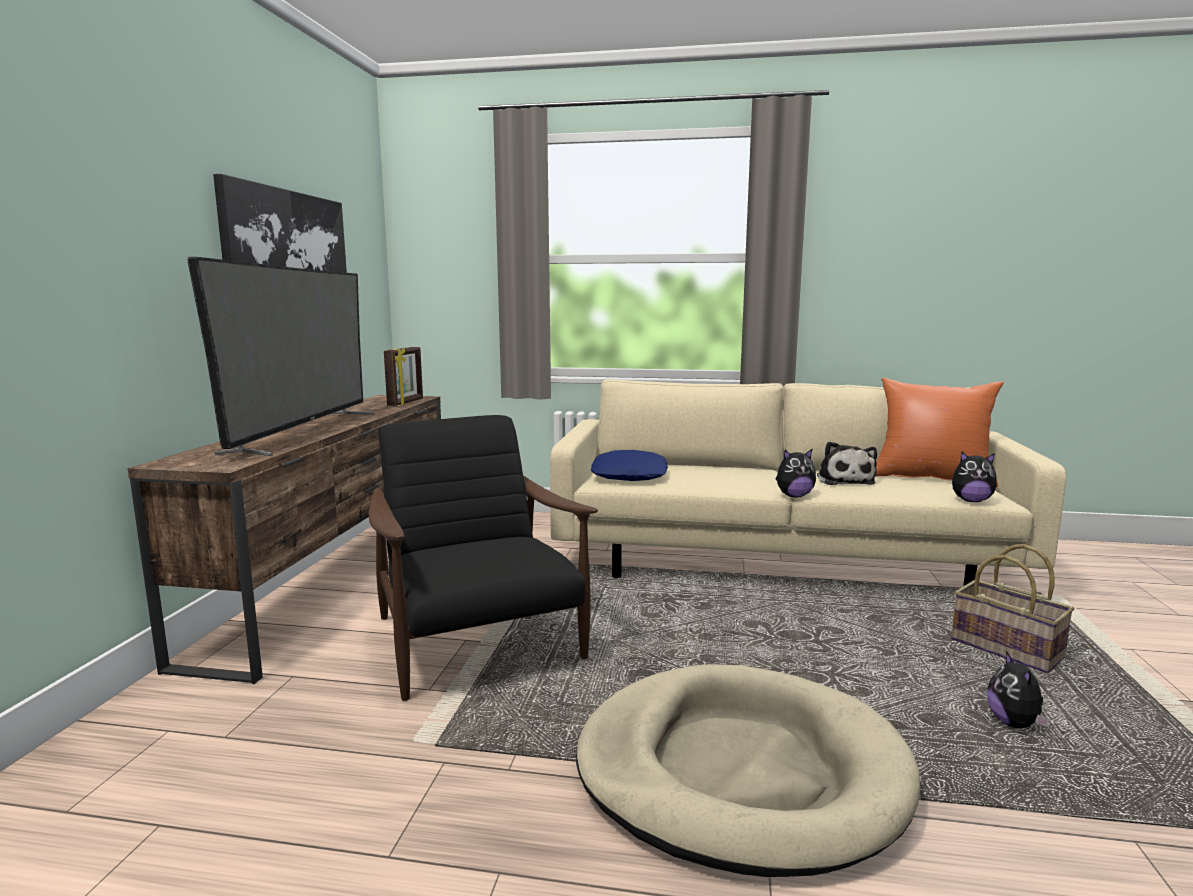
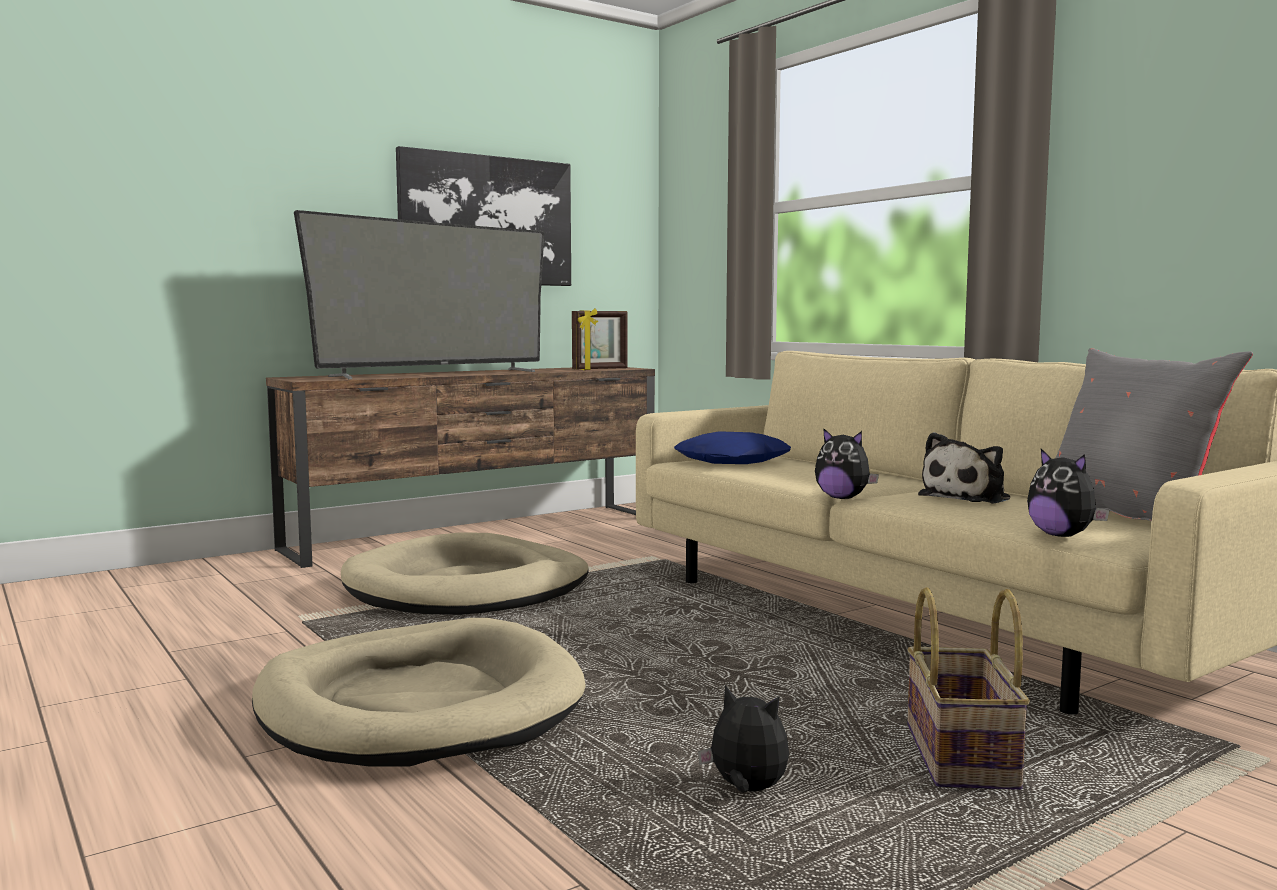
camera: 45 degrees right, 5 degrees down
black armchair [369,415,598,701] -> beige dog bed [341,533,589,615]
orange pillow [875,378,1004,487] -> grey pillow [1056,348,1253,522]
plush toy [987,651,1050,728] -> plush toy turned 75 degrees clockwise [698,685,789,793]

